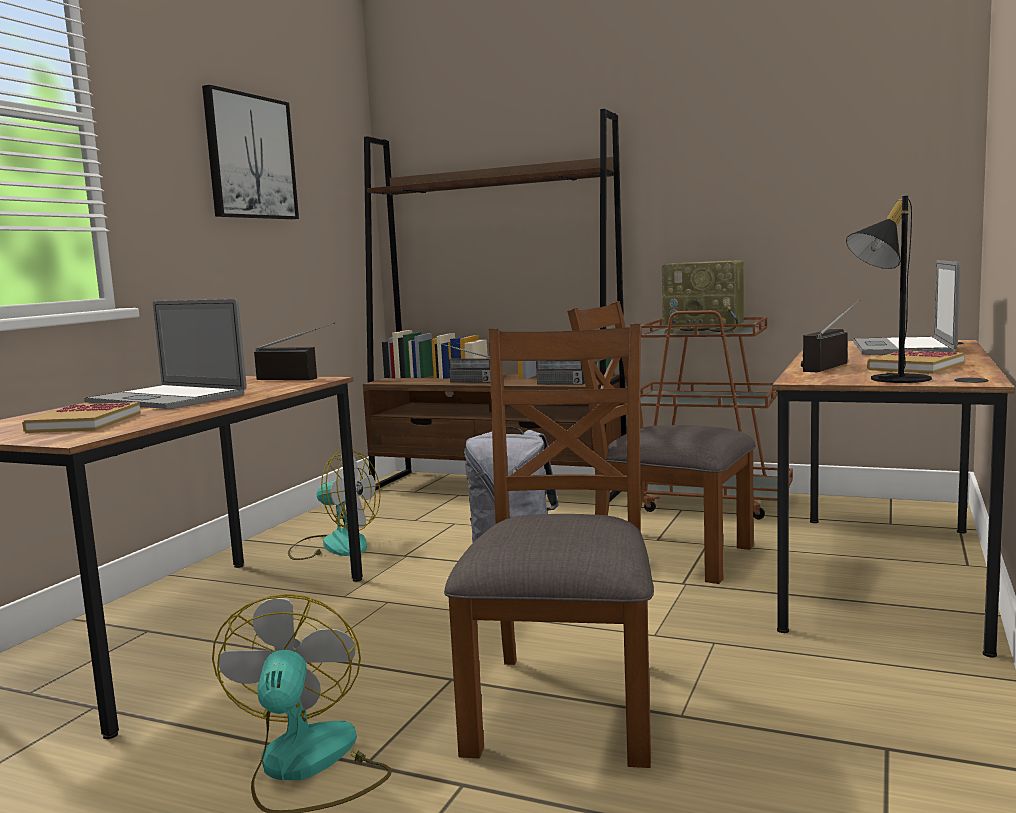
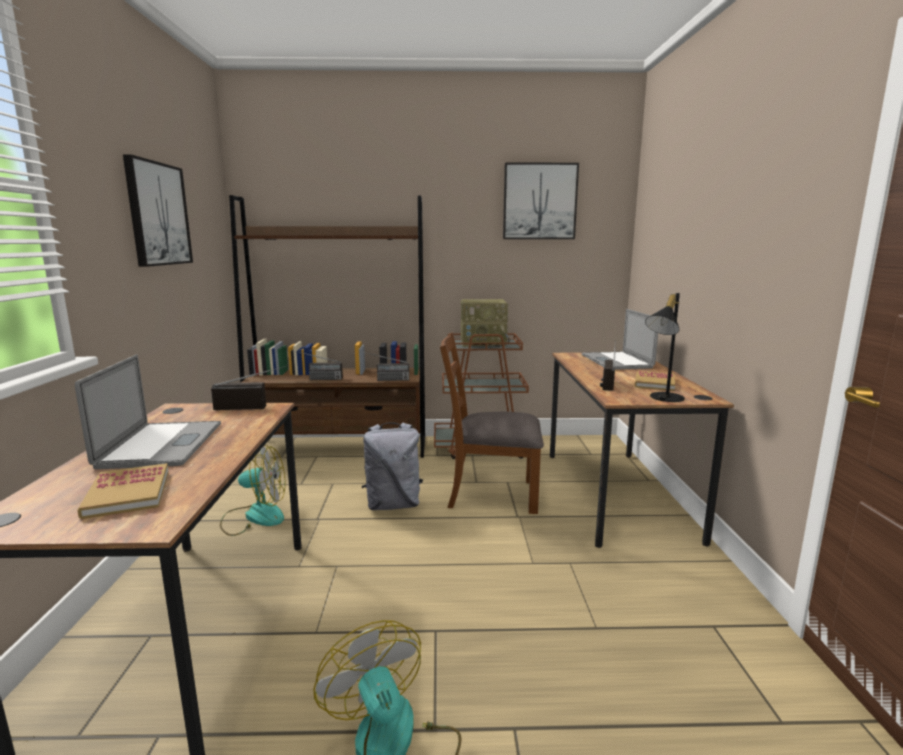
camera: 25 degrees left, 5 degrees up
laptop [84,299,247,409] -> laptop turned 105 degrees counterclockwise [75,355,221,469]
brown chair [444,324,654,768] -> none
none -> picture [503,162,579,239]

